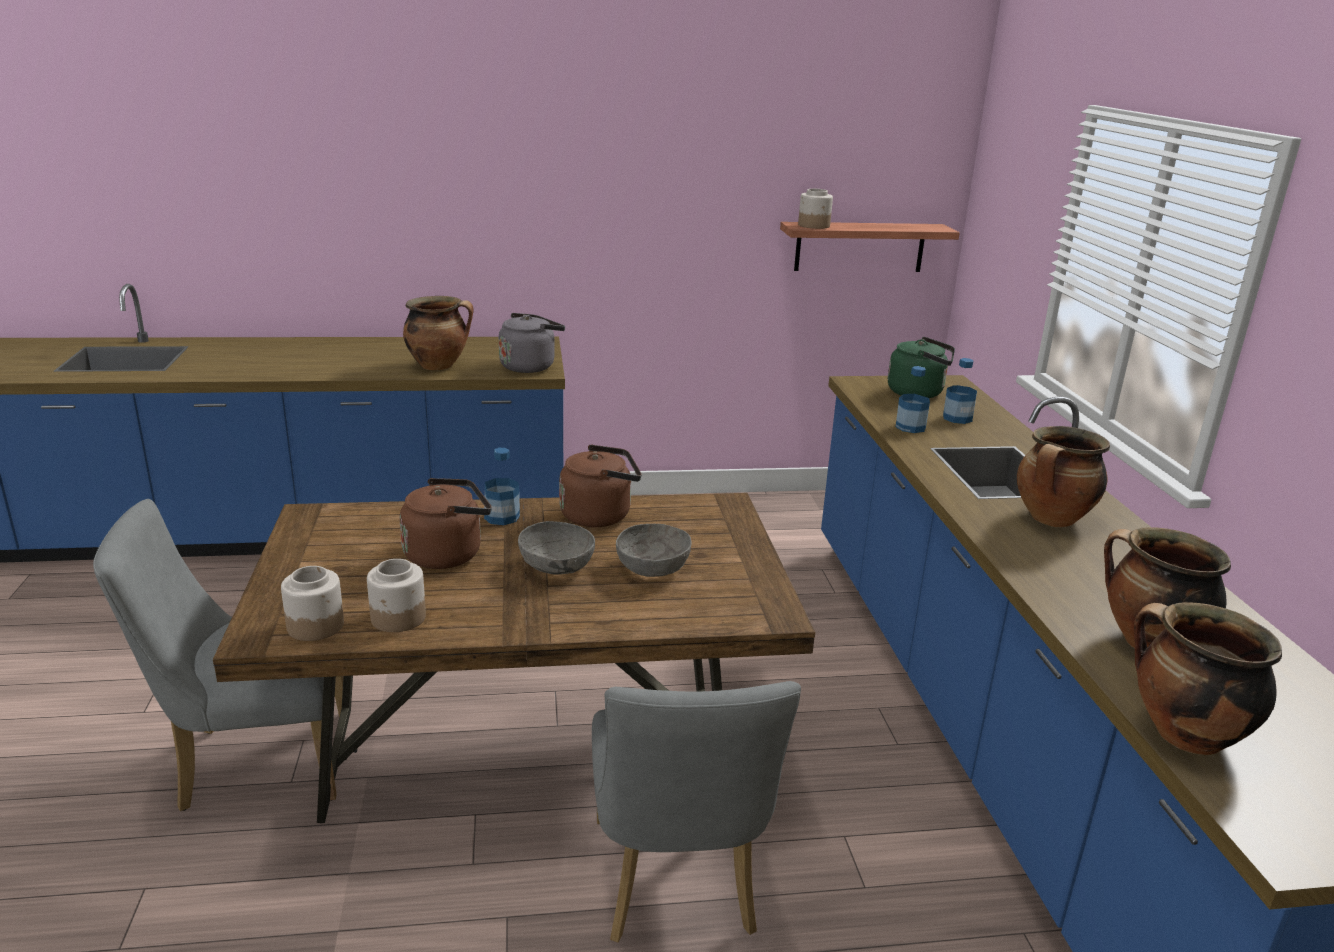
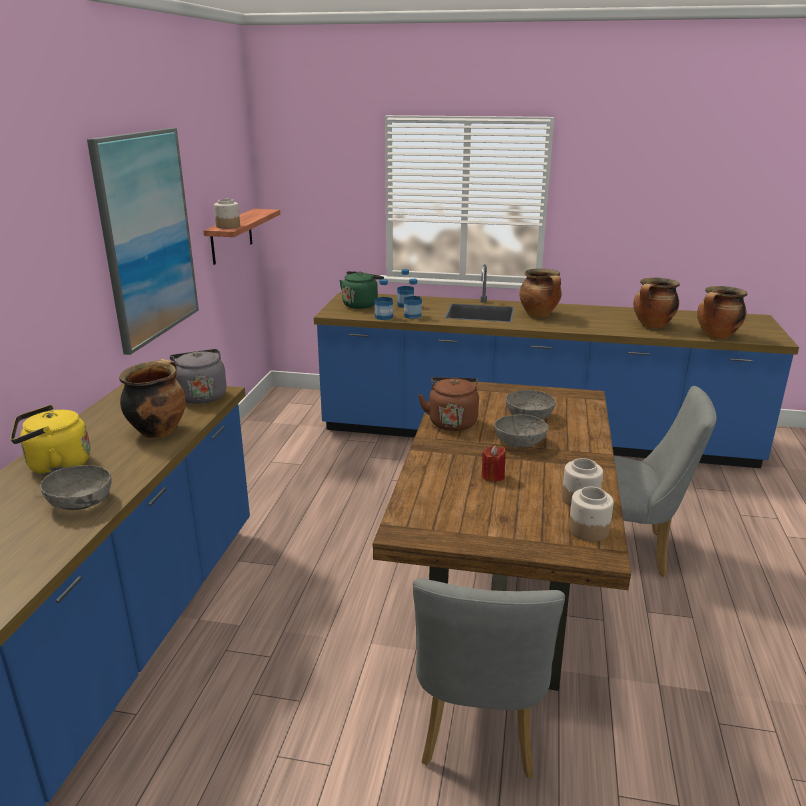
camera: 70 degrees left, 0 degrees up
brown kettle [400,478,492,569] -> red candle [482,445,506,482]
bottle [484,448,520,525] -> bottle moved to [375,279,393,320]
none -> yellow kettle [11,405,91,475]
none -> grey bowl [40,465,111,510]
none -> picture [87,128,199,355]

